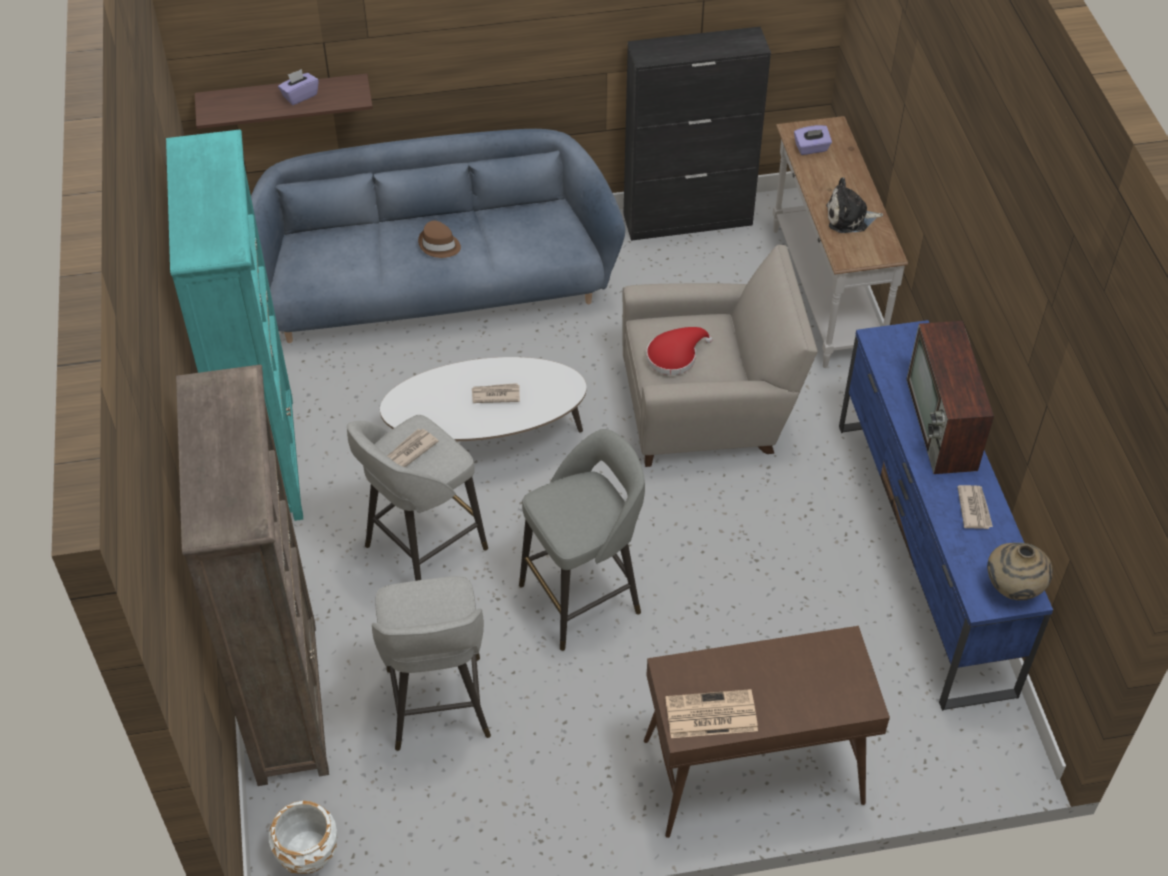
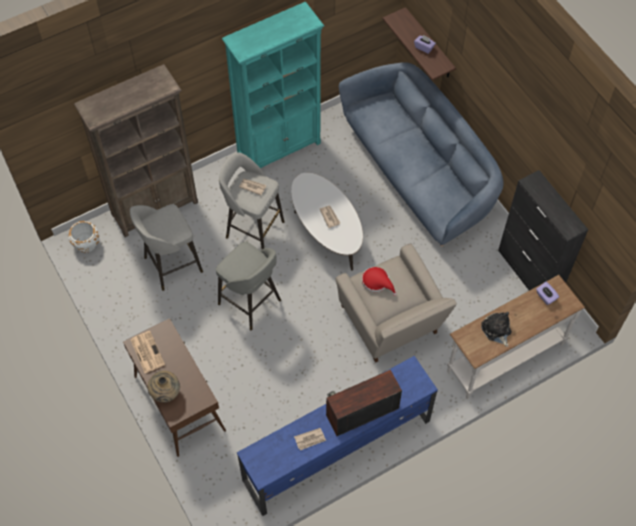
camera: 70 degrees right, 10 degrees up
brown hat [418,220,461,258] -> none
beige vase [987,543,1053,600] -> beige vase moved to [147,371,180,403]

